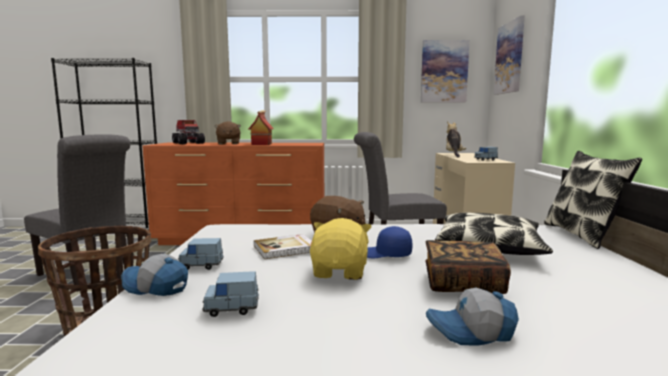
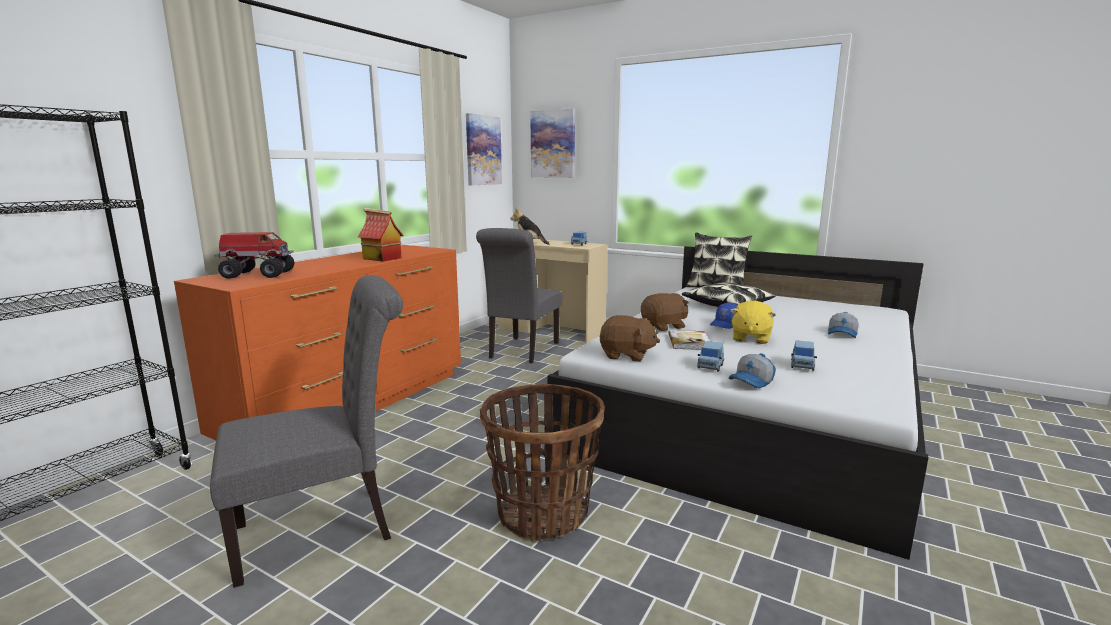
camera: 60 degrees left, 5 degrees up
brown plush toy [214,121,241,145] -> brown plush toy moved to [599,315,660,361]
yellow plush toy [310,218,372,280] -> yellow plush toy turned 105 degrees counterclockwise [730,300,776,344]
book [425,240,511,294] -> none

